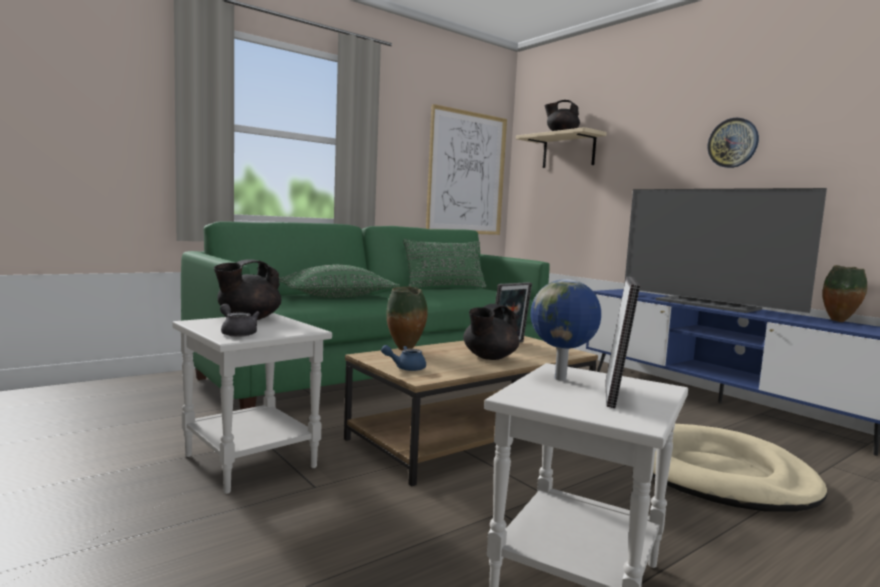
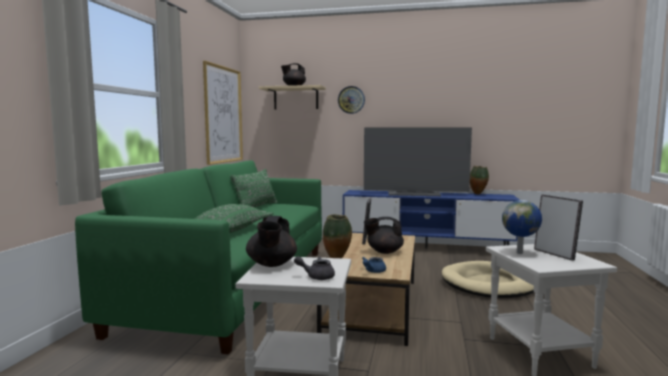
camera: 40 degrees left, 0 degrees up
black teapot [463,304,519,360] -> black teapot turned 90 degrees clockwise [364,217,404,254]
wall clock [708,118,759,168] -> wall clock moved to [338,86,365,114]

